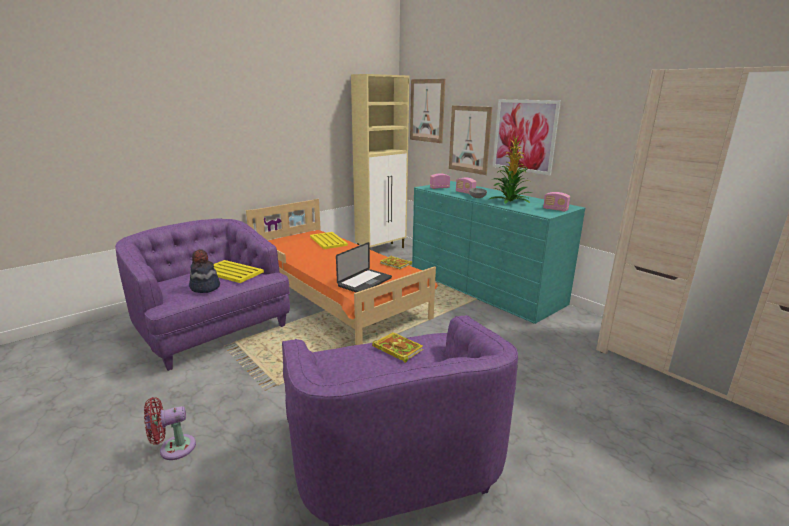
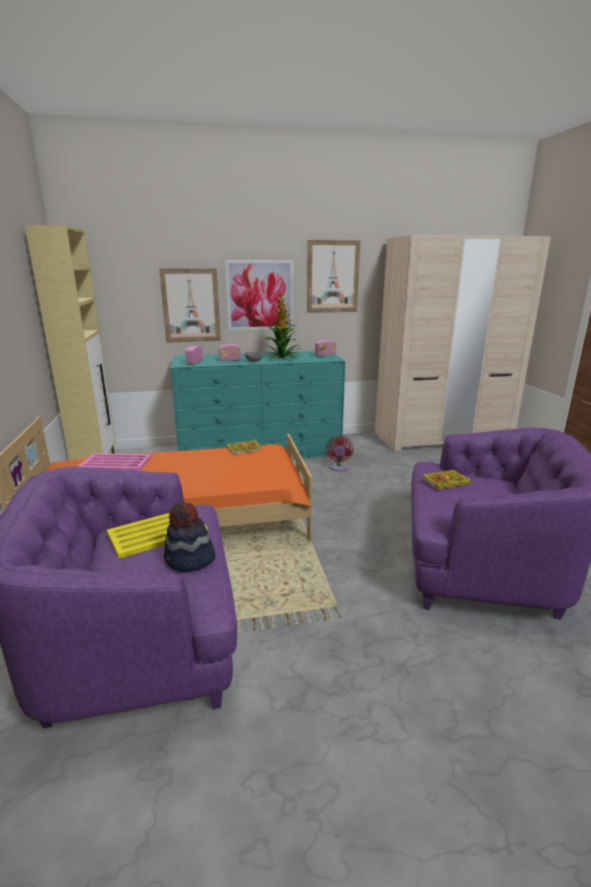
camera: 60 degrees left, 0 degrees up
red fan [144,397,196,460] -> red fan moved to [326,436,353,471]
yellow tray [310,232,348,249] -> pink tray [78,453,151,471]
laptop [336,242,392,292] -> none
picture [410,79,445,143] -> picture moved to [307,240,360,313]

